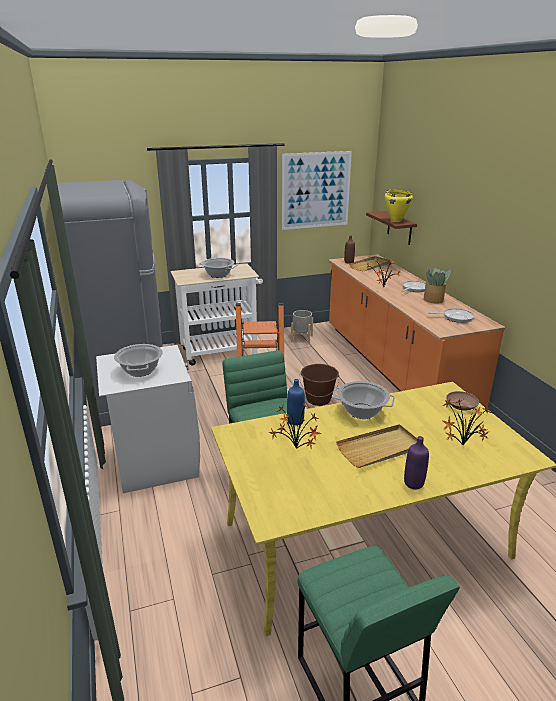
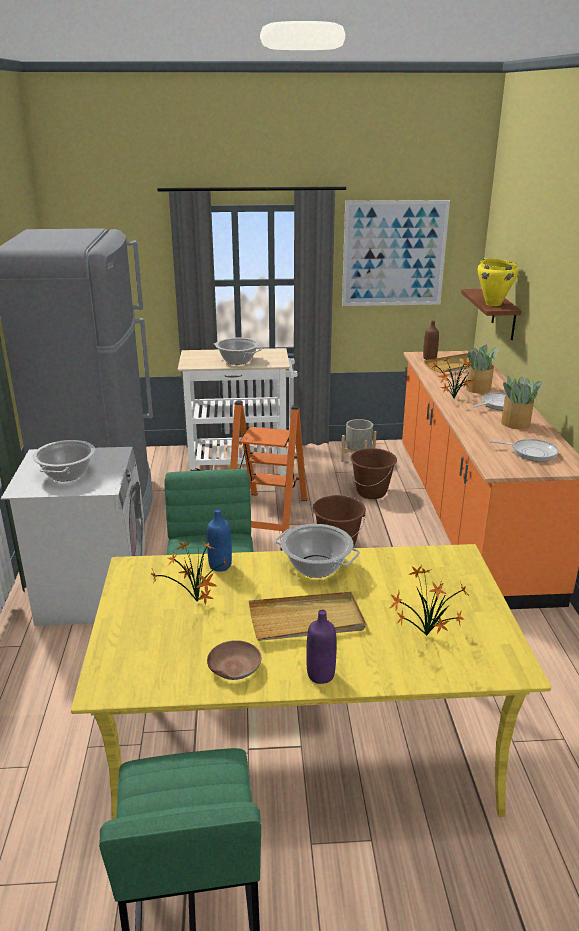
camera: 15 degrees right, 0 degrees up
brown bowl [446,391,479,411] -> brown bowl moved to [207,640,262,680]
none -> brown bucket [350,448,397,499]
none -> potted plant [466,344,498,394]

